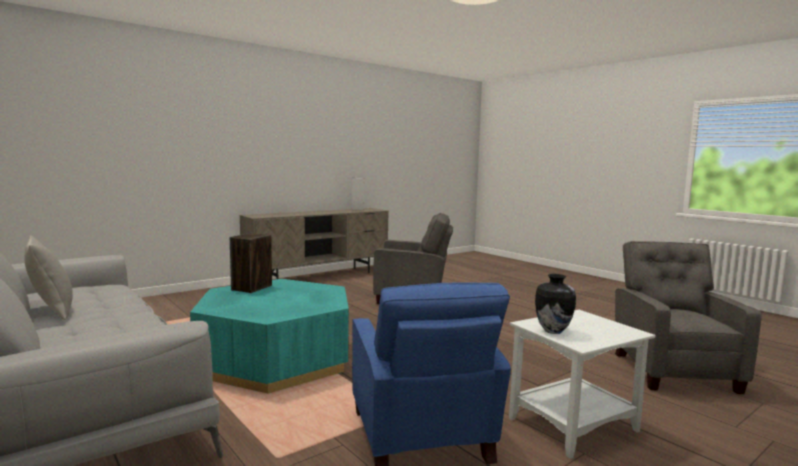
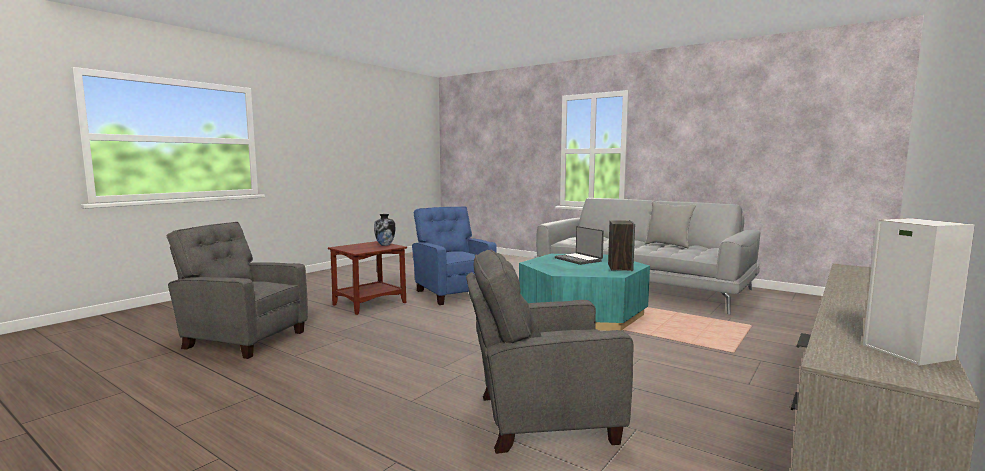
camera: 165 degrees right, 0 degrees up
white side table [509,310,655,459] -> brown side table [328,241,407,315]
grey armchair [615,241,762,394] -> grey armchair turned 120 degrees clockwise [167,222,308,359]
none -> laptop [555,226,604,265]

